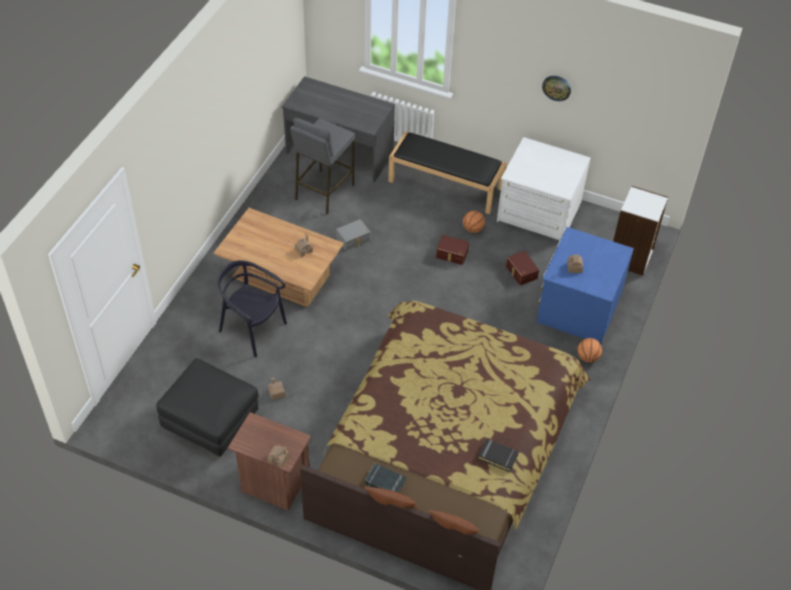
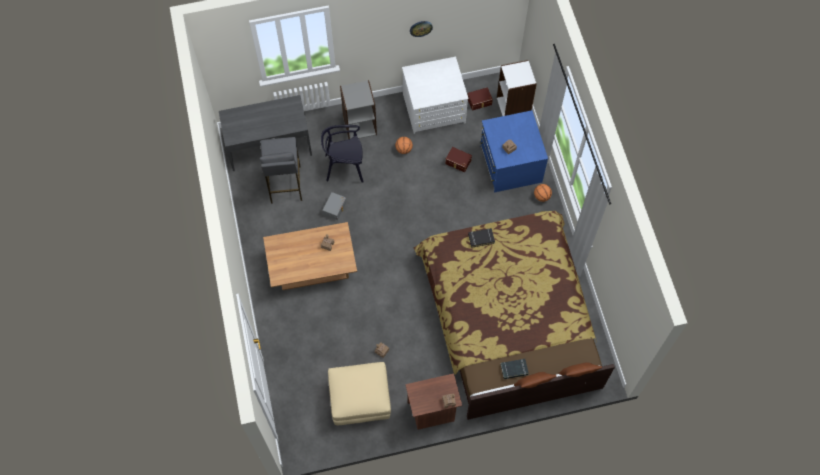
camera: 35 degrees left, 15 degrees up
black ottoman [156,358,259,457] -> beige ottoman [328,362,391,425]
black chair [217,260,287,357] -> black chair moved to [321,125,364,183]
black bench [388,131,507,214] -> grey bookcase [340,80,377,139]
brown storage box [436,235,469,265] -> brown storage box moved to [468,87,493,111]
black book [478,439,519,472] -> black book moved to [468,228,495,248]

